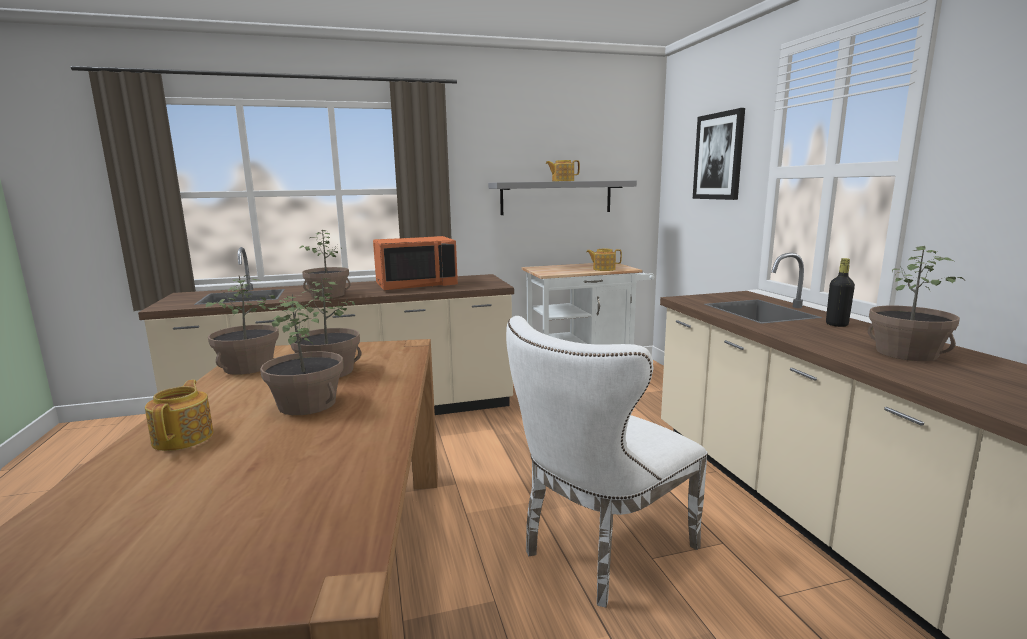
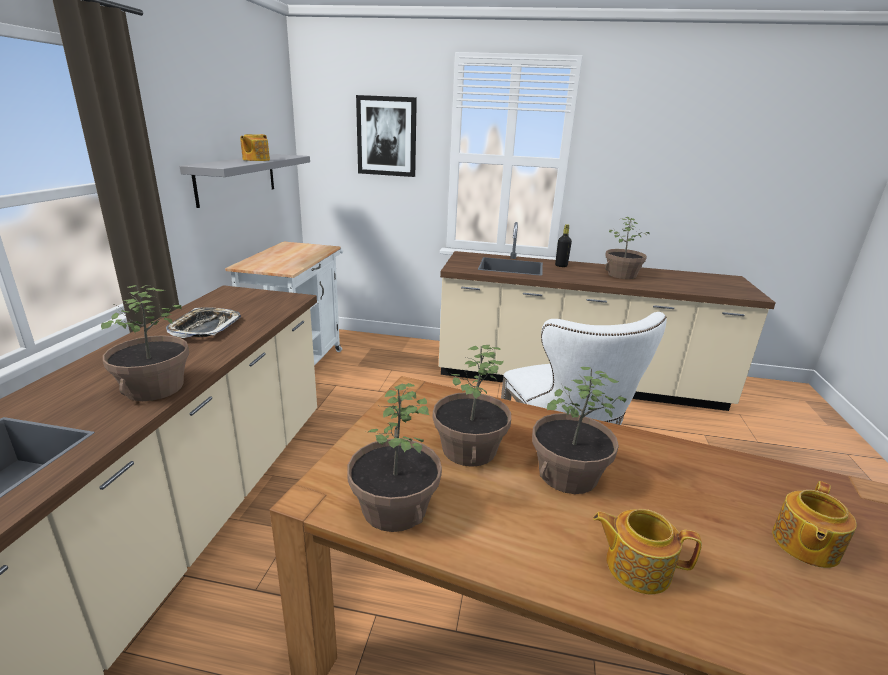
camera: 65 degrees left, 10 degrees up
orange microwave [373,236,458,290] -> tray [166,307,241,338]
teapot [586,249,622,271] -> teapot moved to [772,481,857,568]

